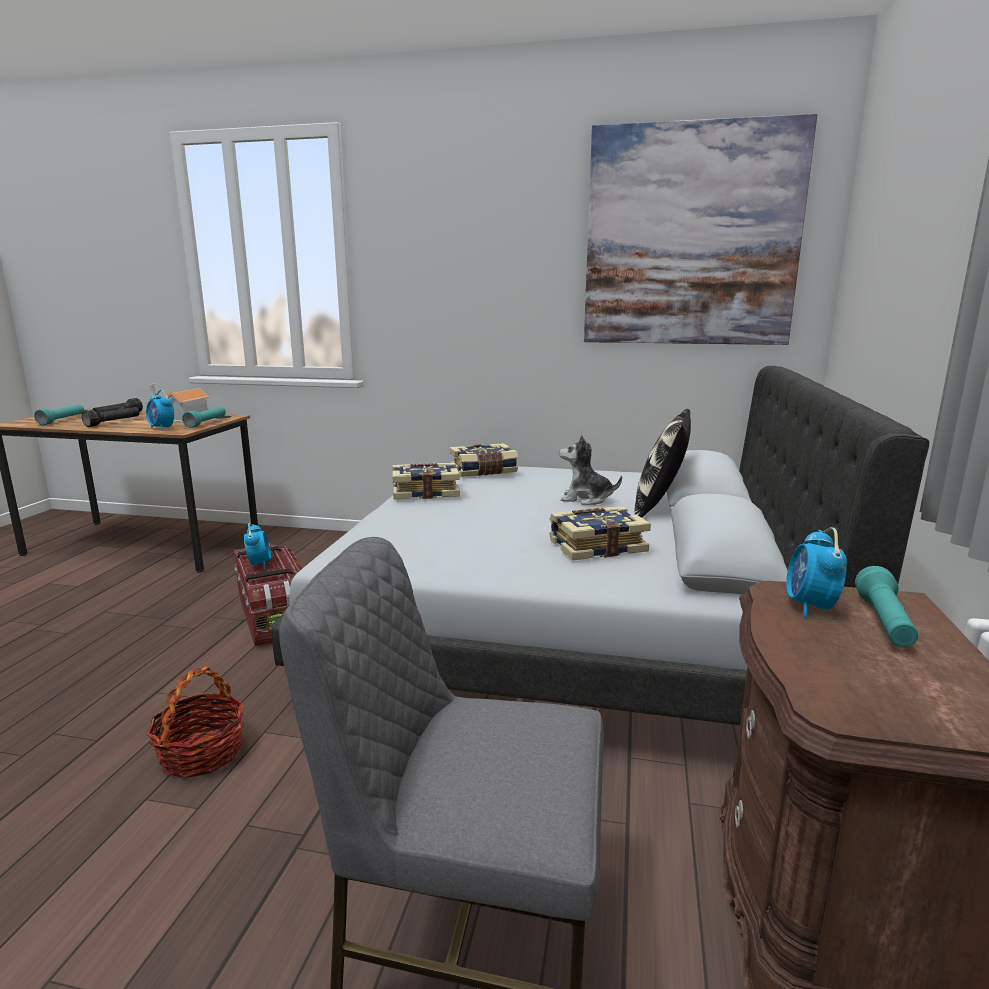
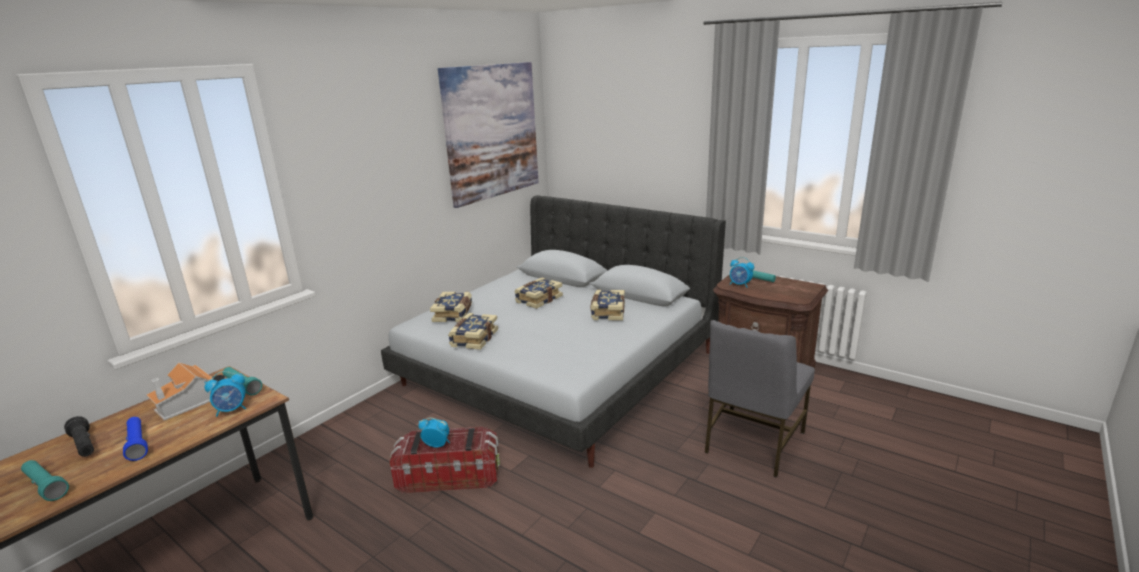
camera: 65 degrees left, 5 degrees up
black flashlight [82,407,139,427] -> blue flashlight [123,417,148,461]
basket [146,666,244,779] -> none
plush toy [559,435,622,505] -> book [514,277,563,309]
pillow [635,409,691,518] -> none

